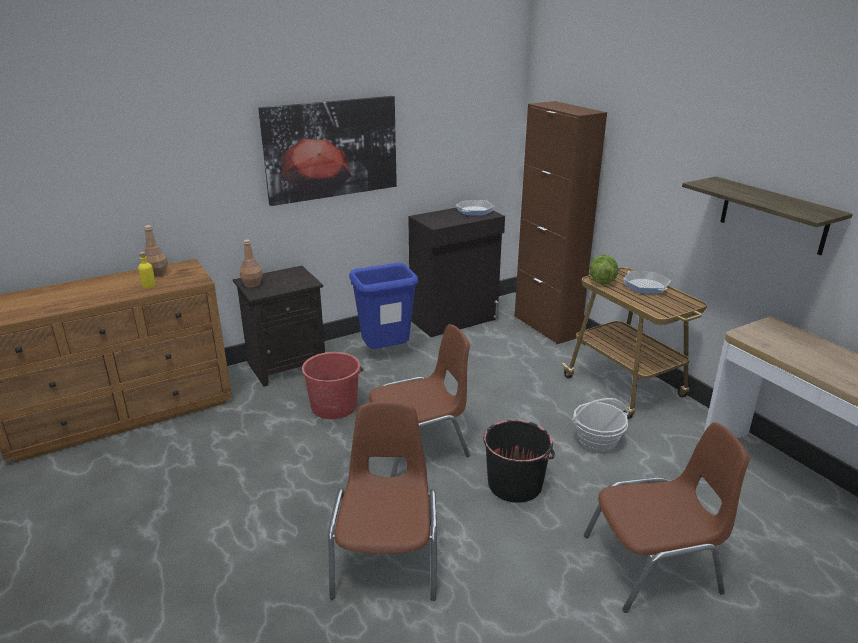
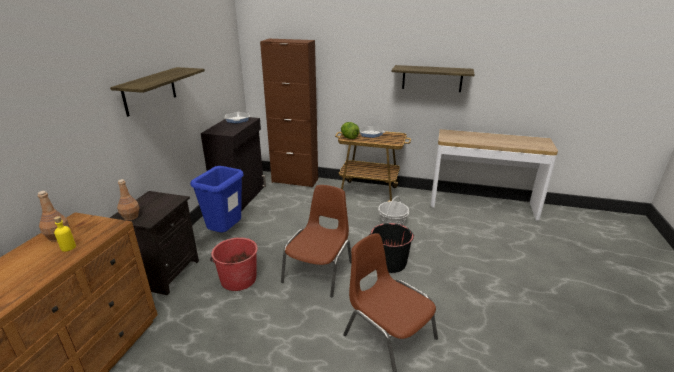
camera: 45 degrees left, 0 degrees up
picture [258,96,397,206] -> shelf [110,67,205,117]
brown chair [584,422,750,613] -> none

